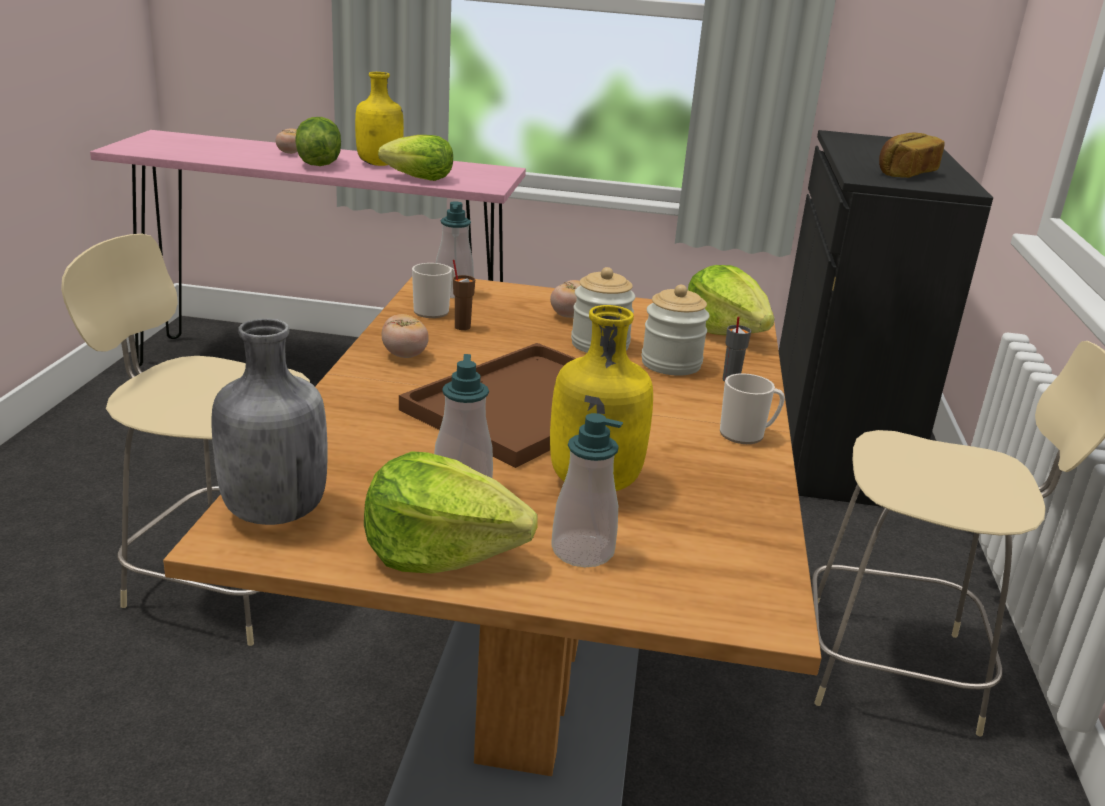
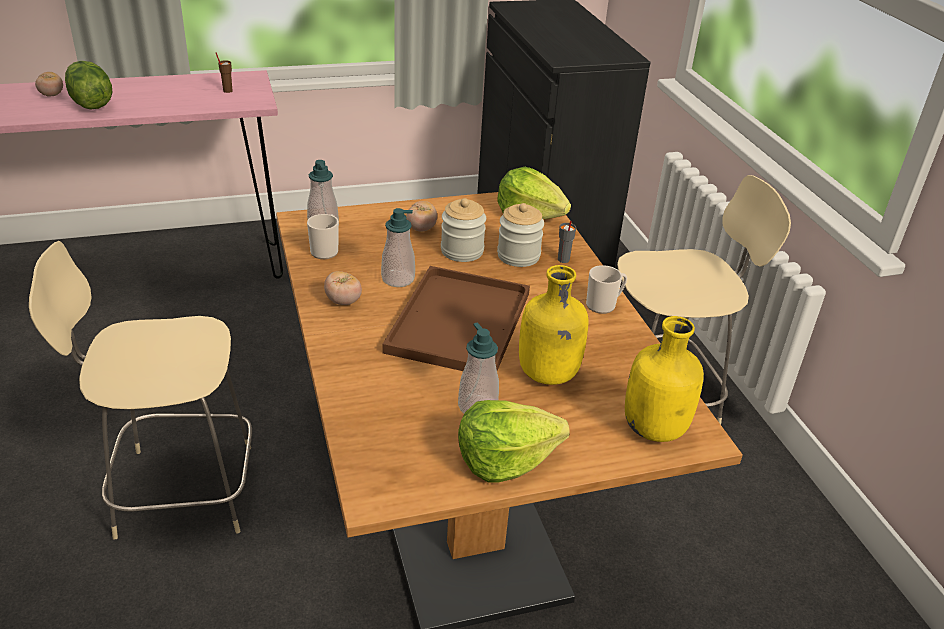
camera: 25 degrees left, 10 degrees up
grey bottle [211,318,327,525] -> none
yellow bottle [355,72,404,166] -> yellow bottle moved to [625,316,704,442]
lettuce [378,135,453,181] -> none
brown cup [453,259,475,330] -> brown cup moved to [216,52,233,93]
soap dispenser [551,413,623,567] -> soap dispenser moved to [381,208,415,287]
bread [879,133,945,178] -> none

